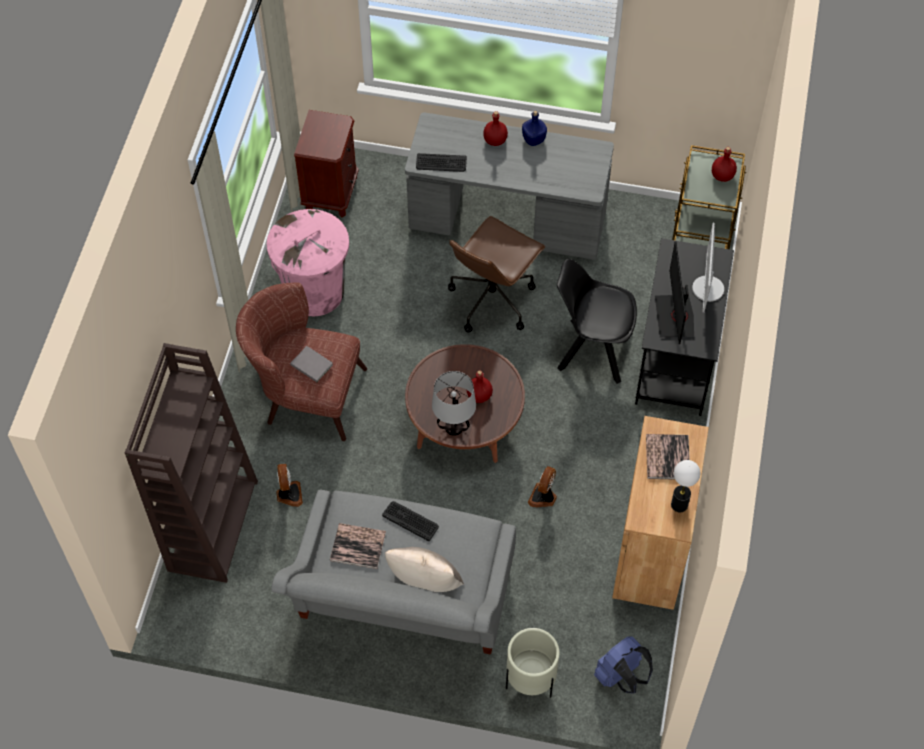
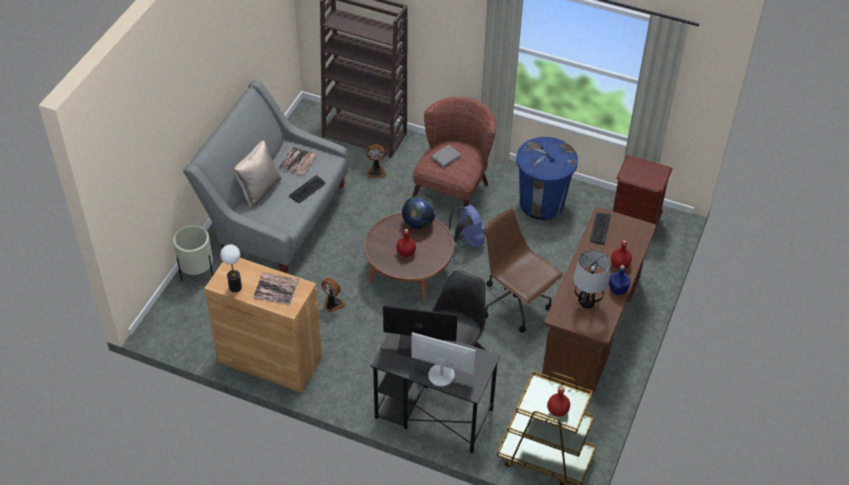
camera: 100 degrees right, 10 degrees down
pink trash can [267,209,349,316] -> blue trash can [516,137,578,220]
grey desk [405,112,614,260] -> brown desk [542,207,656,394]
table lamp [432,371,476,436] -> table lamp moved to [574,250,610,308]
blue backpack [594,636,653,694] -> blue backpack moved to [449,205,485,248]
none -> globe [402,195,435,229]

